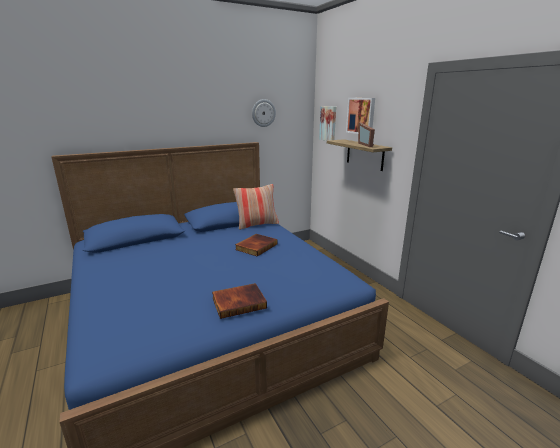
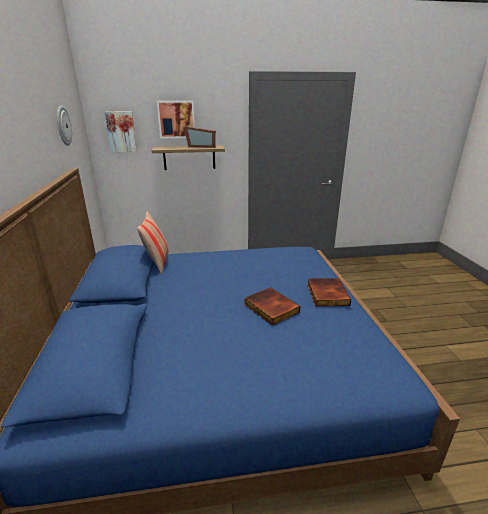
camera: 70 degrees left, 5 degrees up
book [235,234,277,256] -> book moved to [244,287,300,326]

